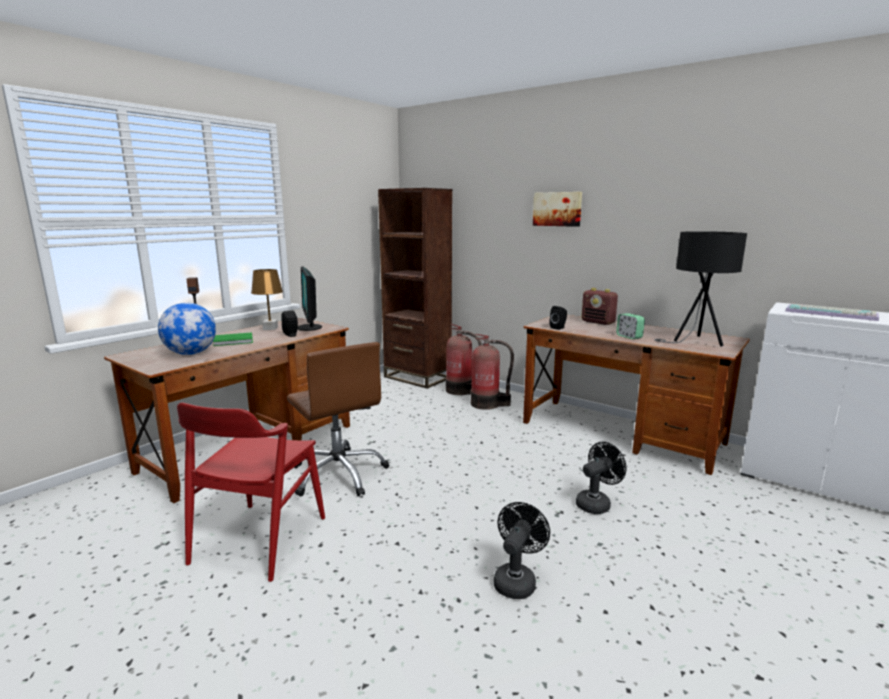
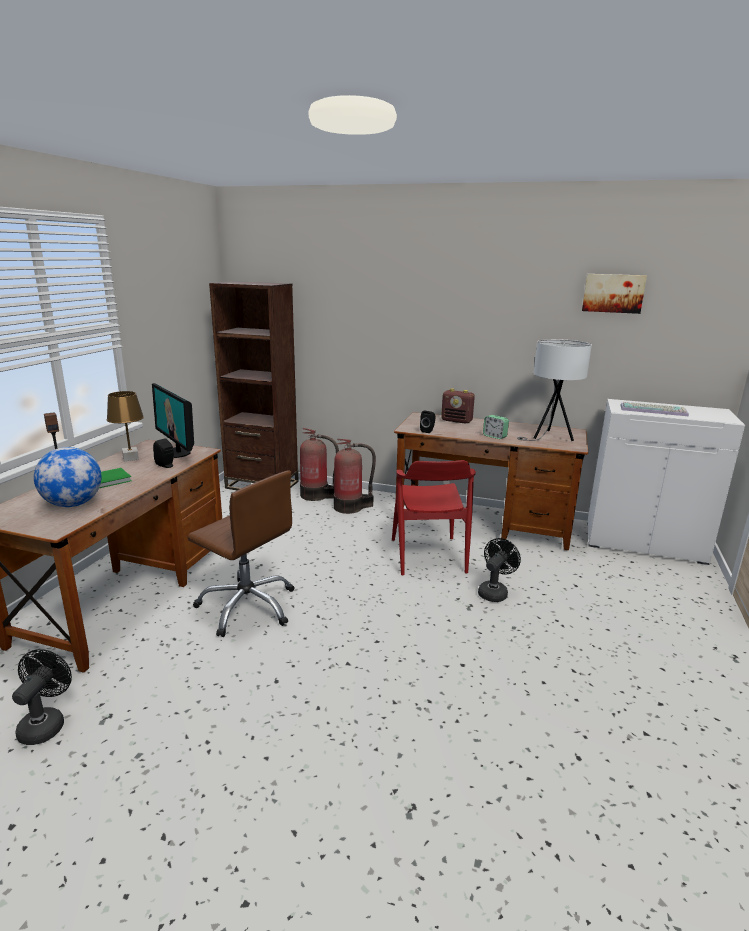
camera: 20 degrees left, 5 degrees up
red chair [177,403,325,582] -> red chair moved to [392,460,476,576]
black fan [494,502,550,599] -> black fan moved to [12,649,72,745]
picture [533,192,582,227] -> picture moved to [582,274,647,314]
black table lamp [654,231,747,347] -> white table lamp [517,339,592,441]

